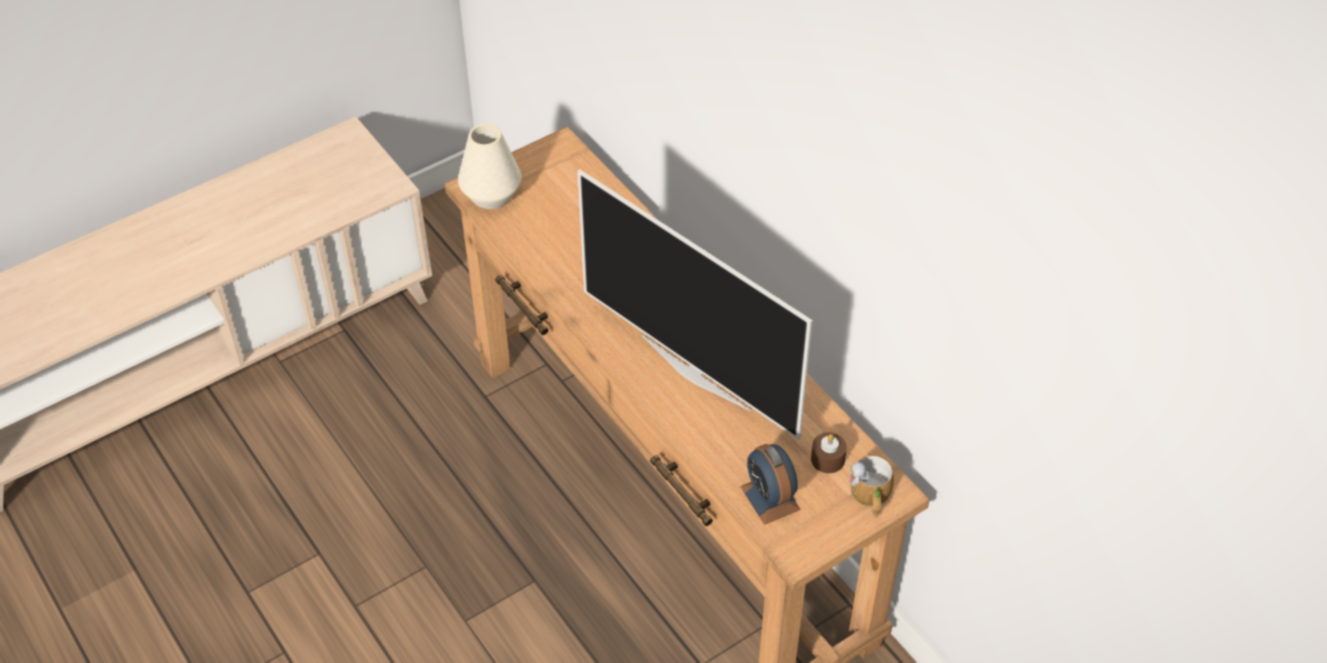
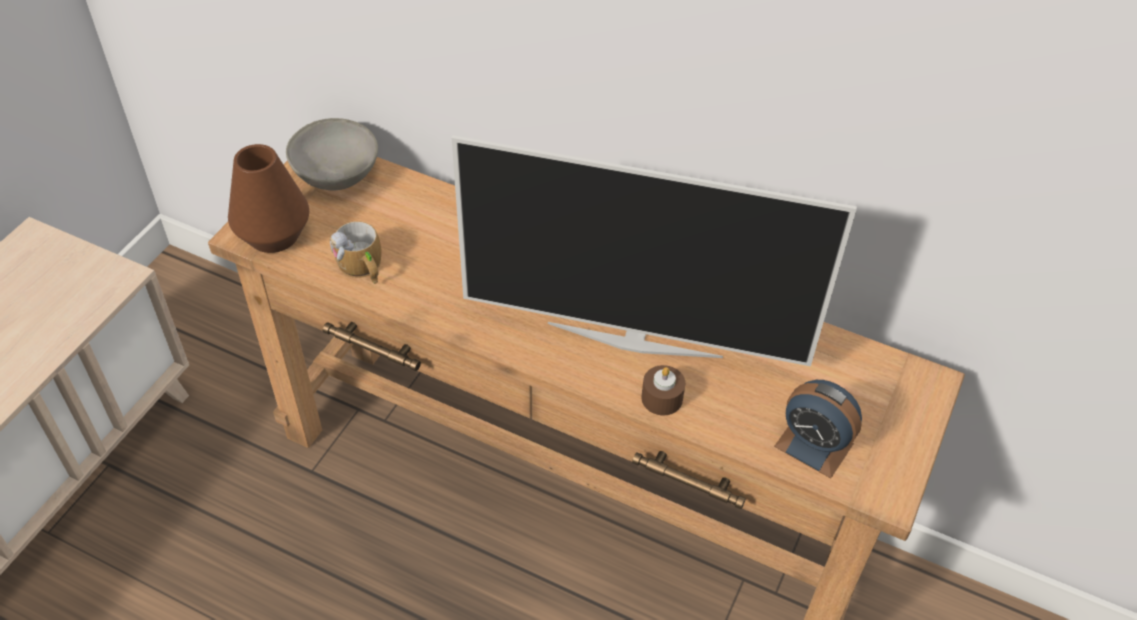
camera: 30 degrees left, 0 degrees up
white vase [458,124,522,209] -> brown vase [228,144,309,253]
brown candle [811,432,847,473] -> brown candle moved to [641,365,685,415]
mug [850,456,894,518] -> mug moved to [330,221,381,284]
none -> grey bowl [286,118,378,191]

